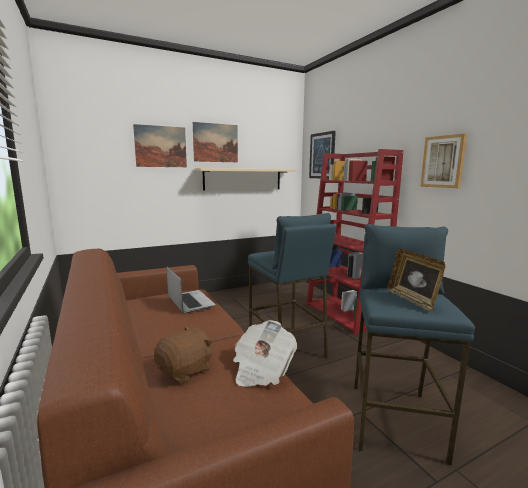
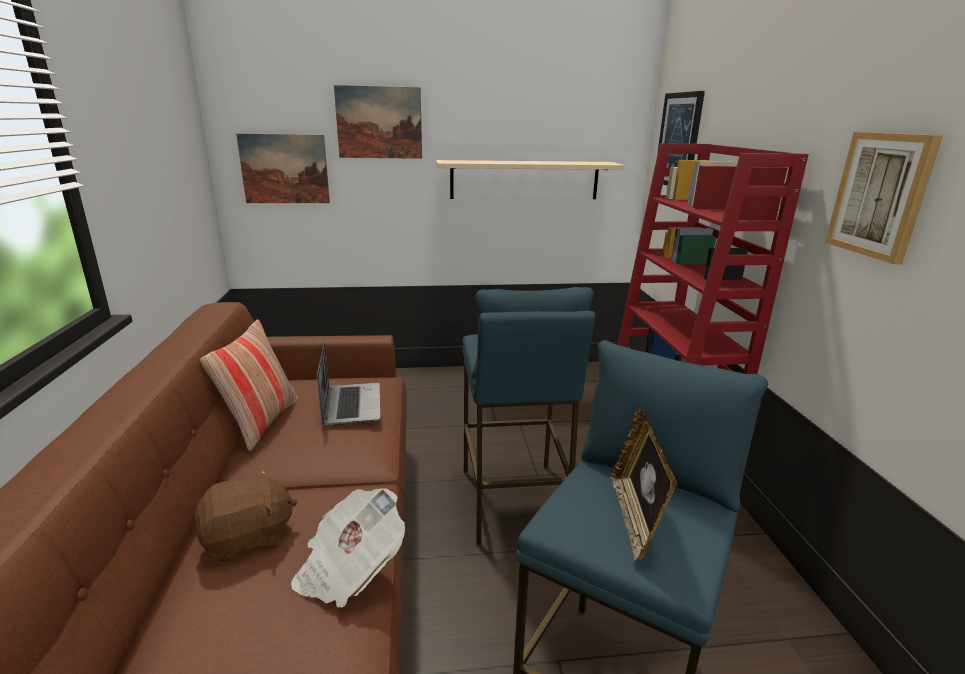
camera: 20 degrees right, 10 degrees up
picture [193,122,238,162] -> picture moved to [236,134,330,203]
none -> pillow [200,319,299,451]

